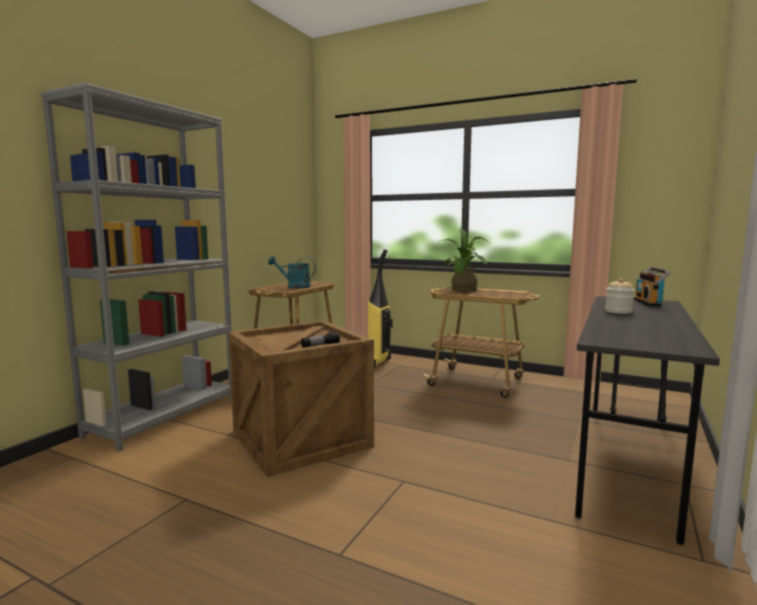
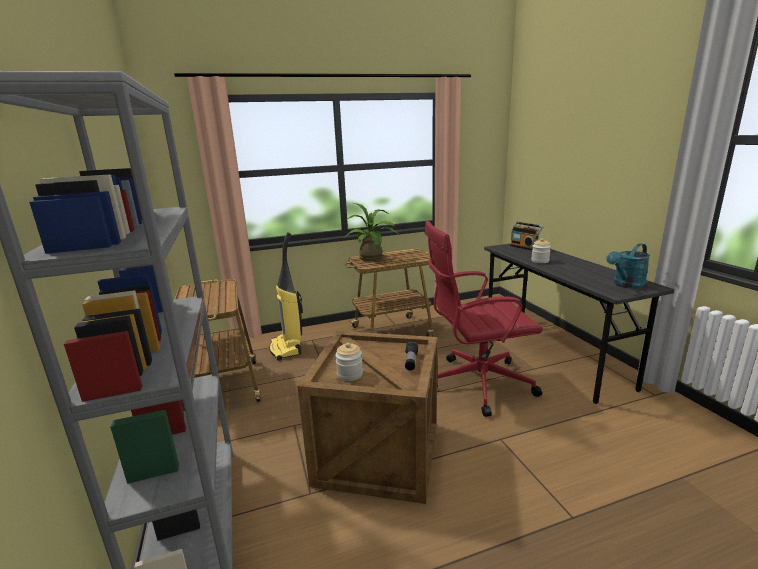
camera: 45 degrees left, 10 degrees up
turquoise watering can [268,256,316,288] -> turquoise watering can moved to [606,243,650,289]
none -> jar [335,343,363,381]
none -> red office chair [424,221,543,417]

